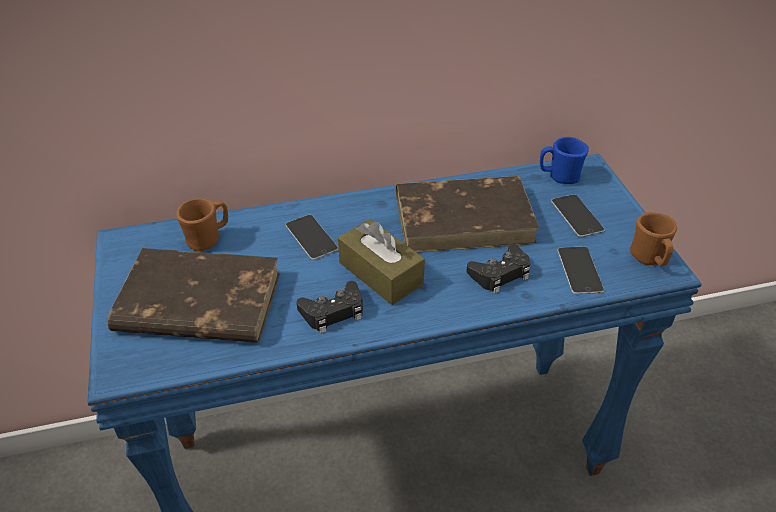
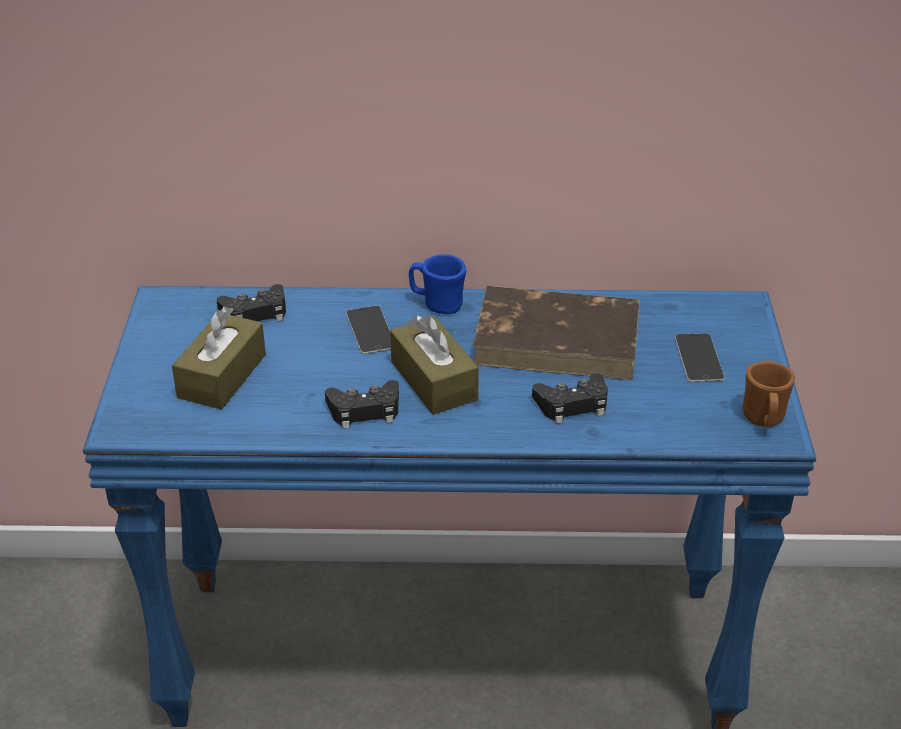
camera: 15 degrees right, 5 degrees down
brown book [108,248,280,343] -> brown tissue box [172,306,266,410]
brown mug [176,198,228,251] -> black game controller [217,284,286,322]
blue mug [540,137,589,184] -> blue mug moved to [409,254,466,314]
phone [557,246,604,294] -> none

